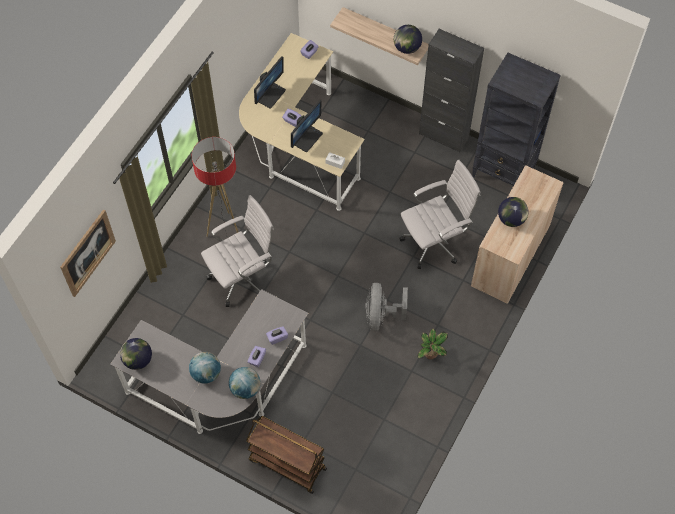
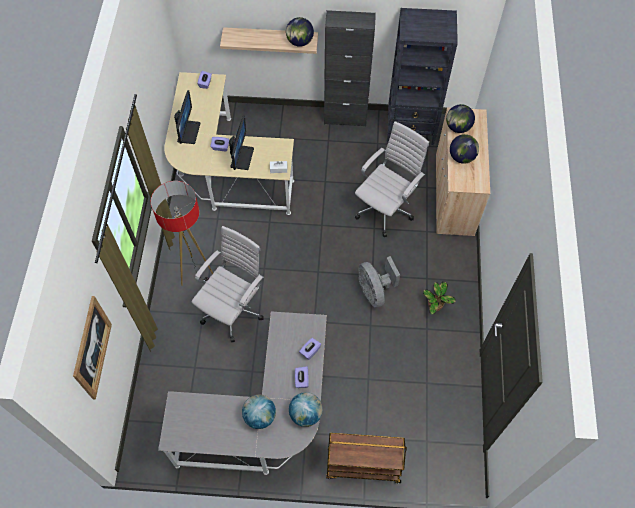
camera: 25 degrees left, 0 degrees up
globe [120,338,152,370] -> globe moved to [446,104,475,133]

